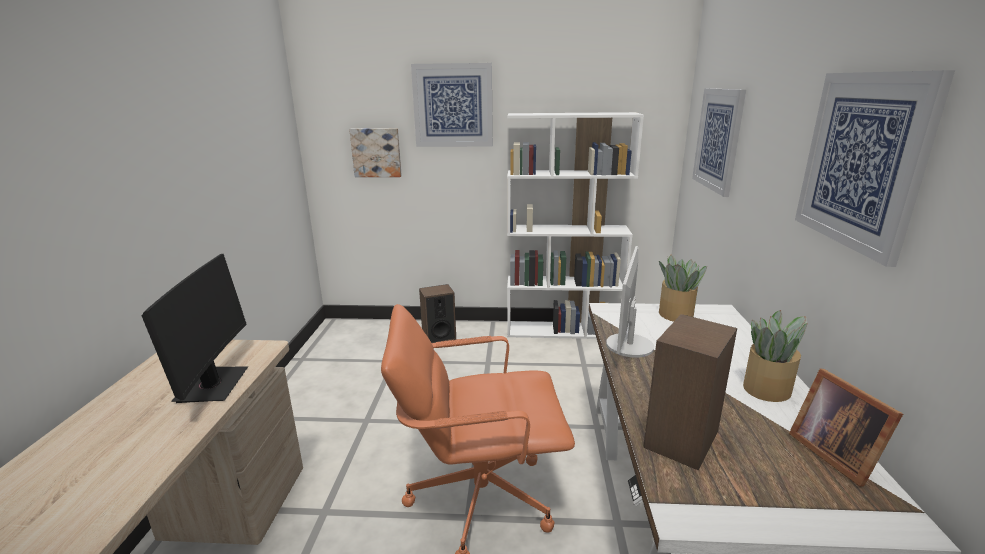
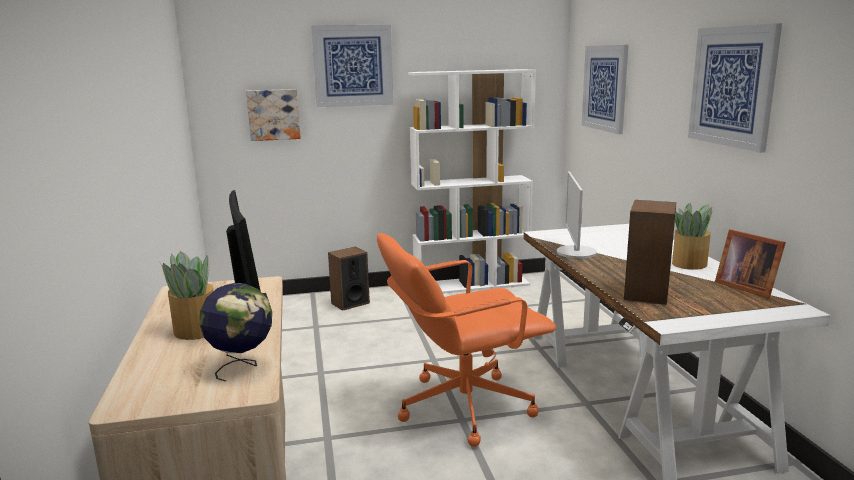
camera: 15 degrees left, 5 degrees down
potted plant [659,255,707,322] -> potted plant moved to [160,251,213,340]
none -> globe [199,283,272,381]

